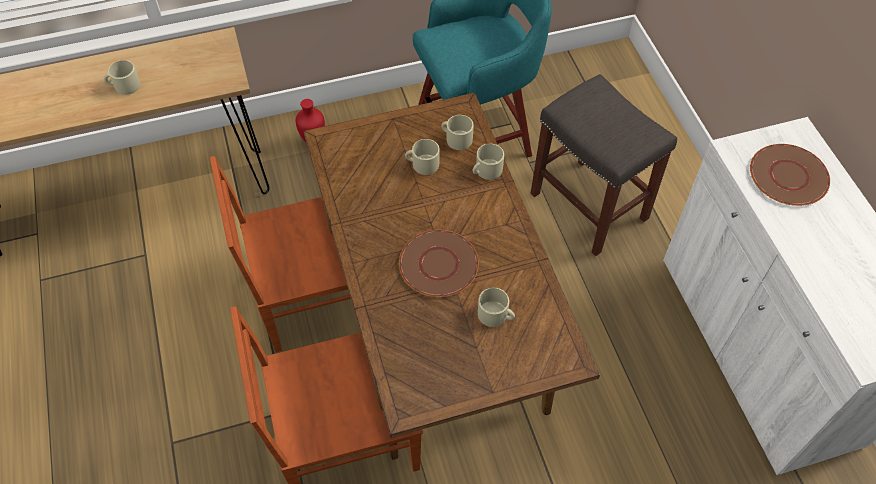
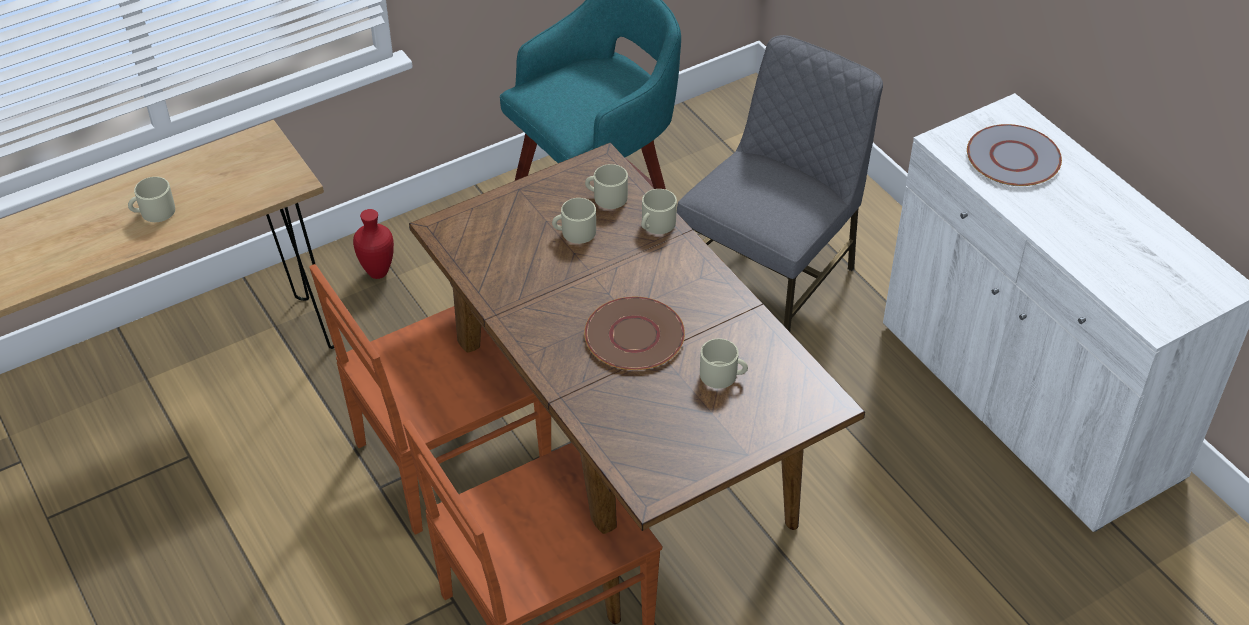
camera: 15 degrees left, 10 degrees down
grey stool [530,74,677,256] -> grey chair [677,35,883,332]
brown plate [750,144,830,206] -> grey plate [967,124,1062,186]

